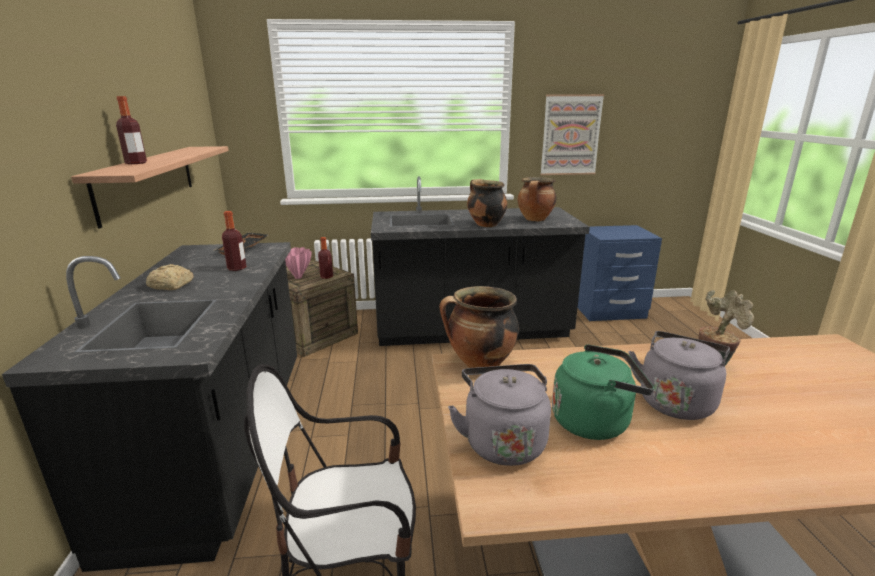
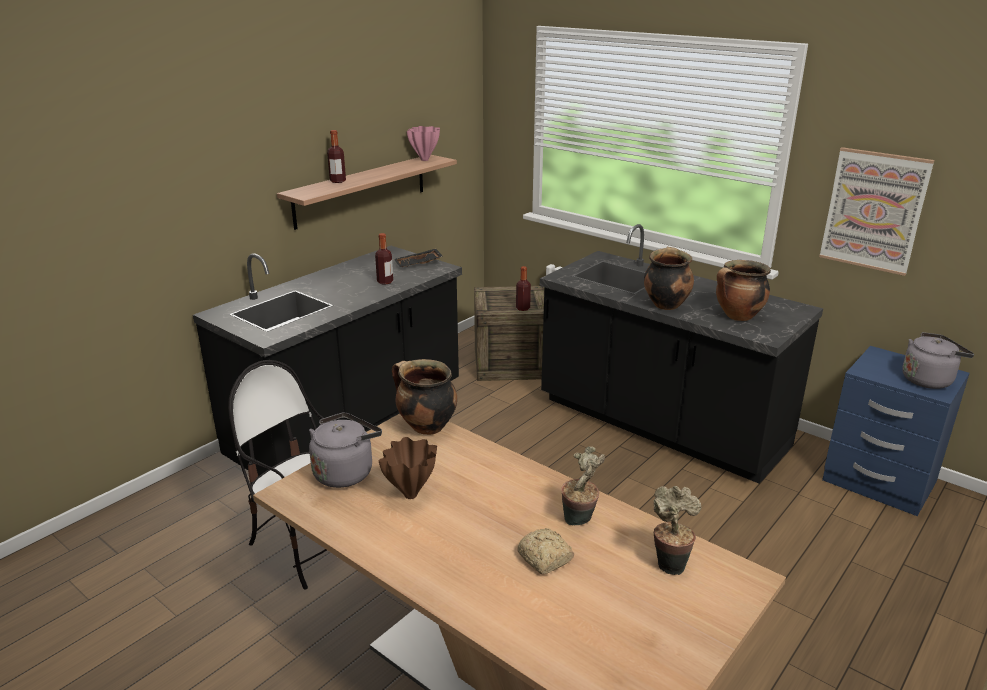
camera: 45 degrees right, 5 degrees up
bread [146,264,194,290] -> bread moved to [517,528,574,575]
pink vase [285,247,311,279] -> pink vase moved to [407,126,440,161]
green kettle [552,344,654,440] -> brown vase [379,437,437,499]
grey kettle [628,331,730,420] -> grey kettle moved to [902,332,974,389]
none -> potted plant [654,486,701,575]

